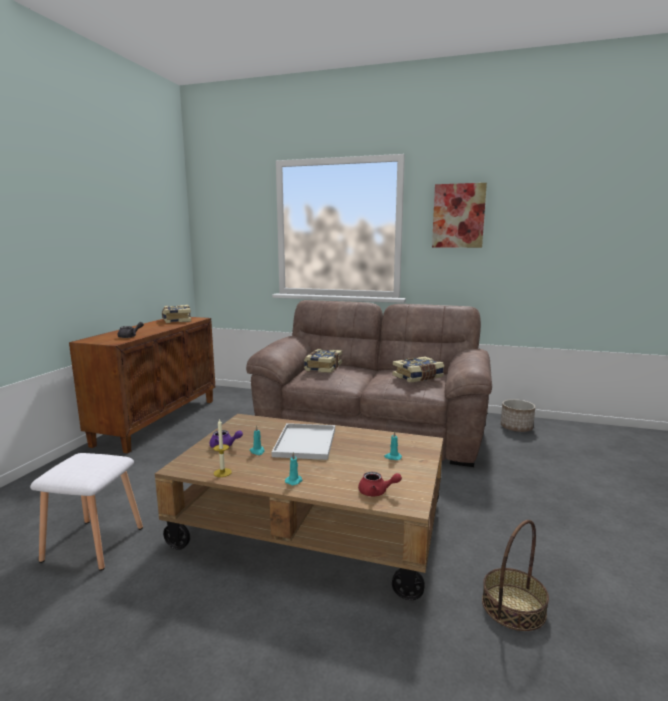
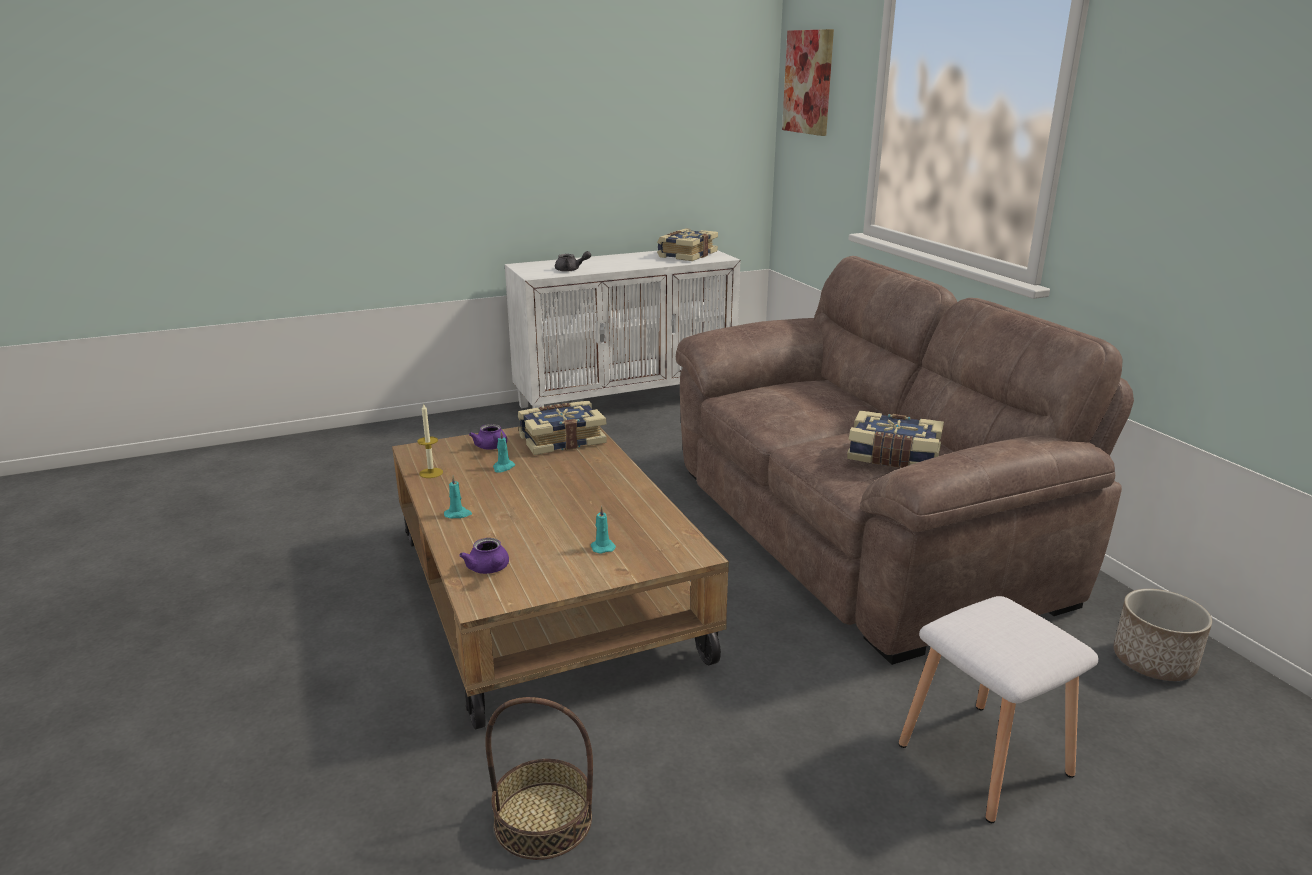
camera: 50 degrees right, 10 degrees up
white stool [30,453,143,571] -> white stool moved to [899,596,1099,823]
brown cabinet [69,317,215,454] -> white cabinet [505,251,741,408]
white tray [272,423,335,460] -> none
book [304,349,342,373] -> book moved to [518,401,607,455]
red teapot [358,472,402,496] -> purple teapot [459,538,509,574]
picture [432,183,487,248] -> picture moved to [782,29,834,136]

